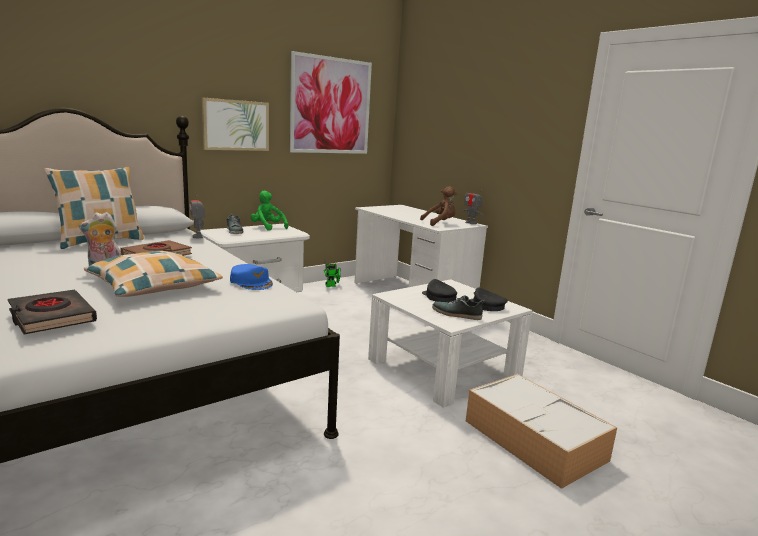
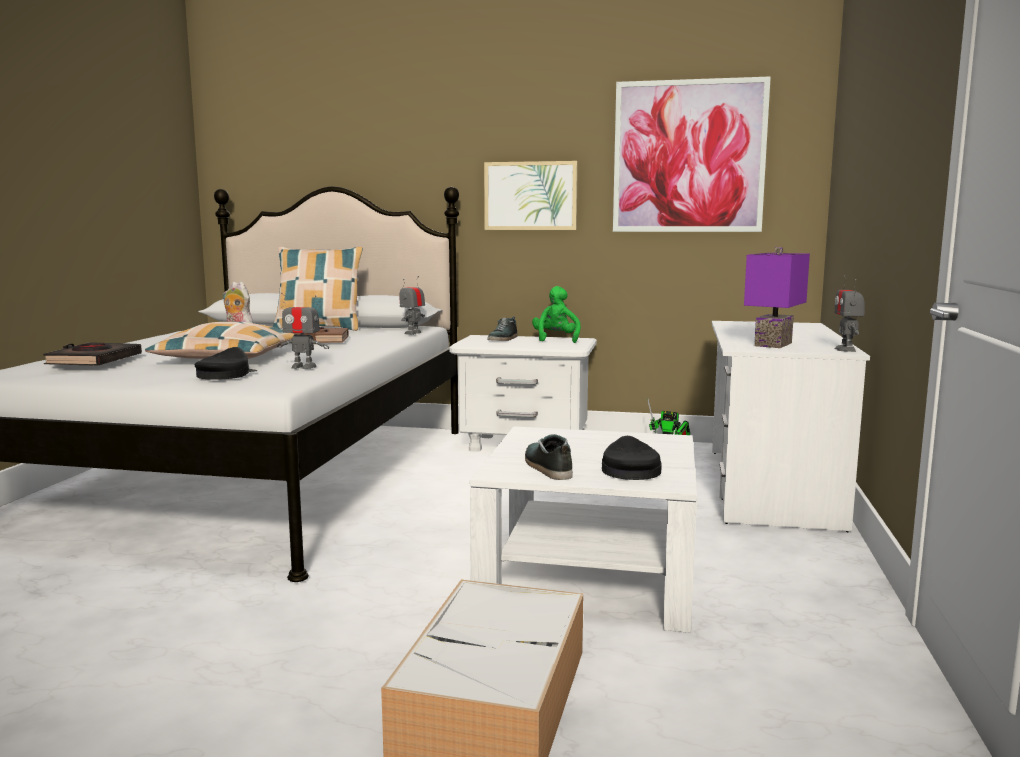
camera: 50 degrees right, 5 degrees down
blue cap [230,264,273,290] -> toy robot [277,293,329,369]
brown plush toy [420,186,458,226] -> purple table lamp [744,247,810,348]
black cap [422,279,457,302] -> black cap moved to [195,347,257,380]

